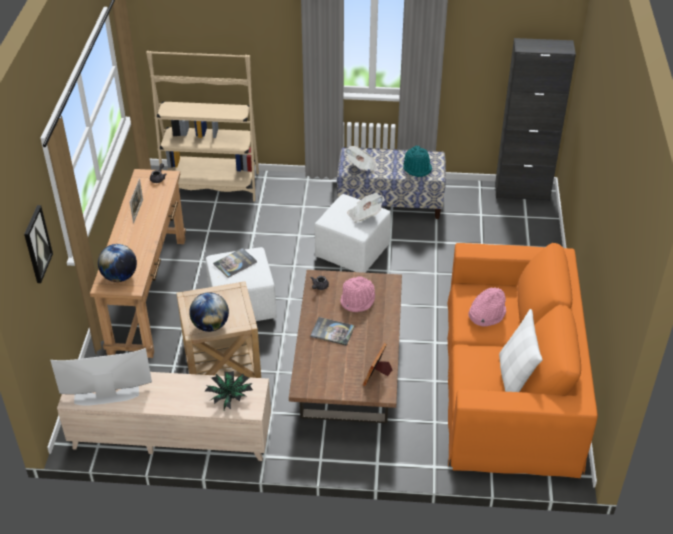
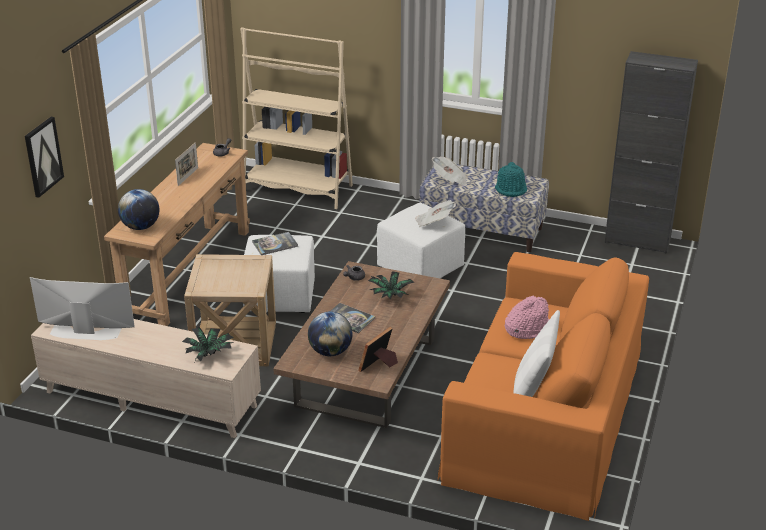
camera: 15 degrees right, 10 degrees down
globe [189,292,229,332] -> globe moved to [308,312,353,356]
pink hat [340,276,375,312] -> potted plant [368,271,414,299]

